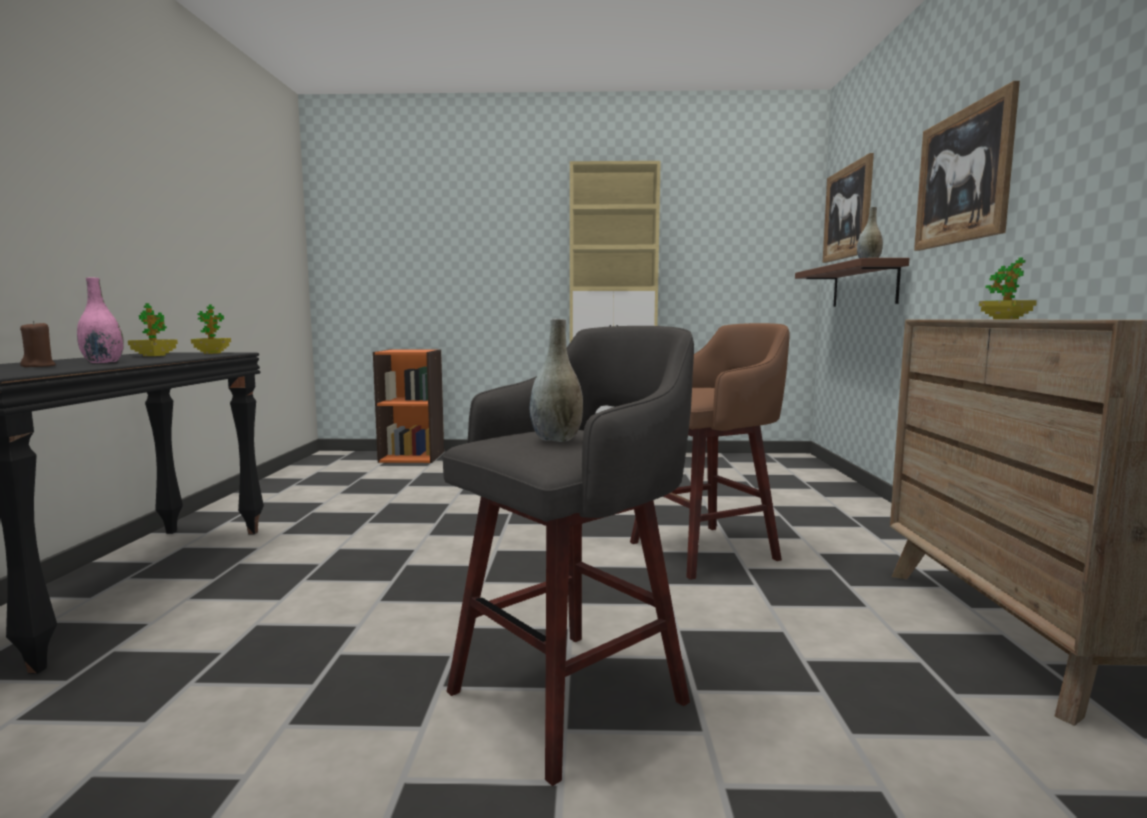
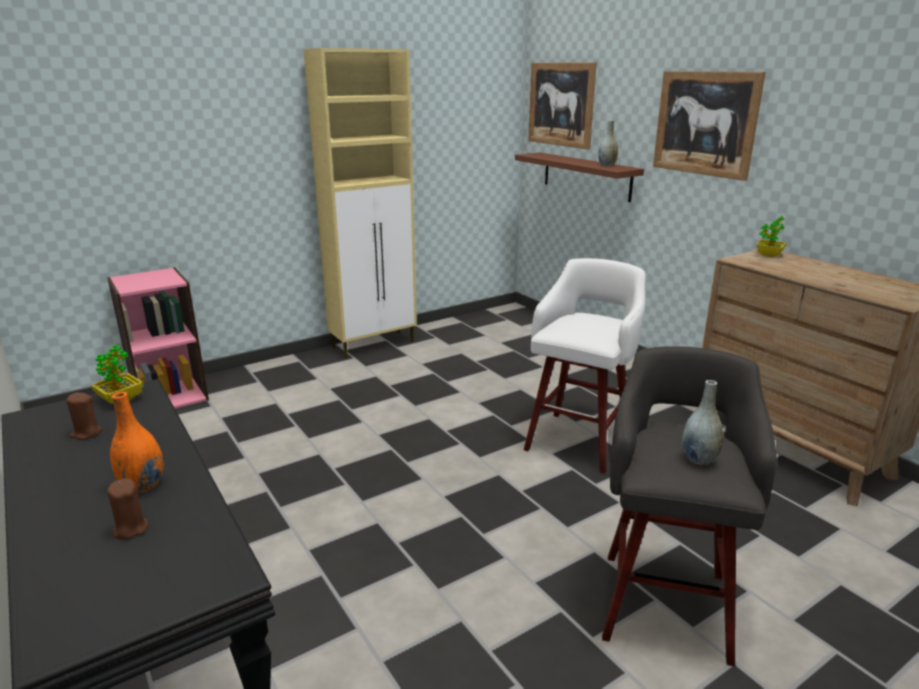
camera: 35 degrees left, 15 degrees up
pink vase [77,277,124,363] -> orange vase [110,392,164,492]
potted plant [128,303,178,356] -> brown candle [66,392,103,440]
orange bookcase [373,349,444,463] -> pink bookcase [107,267,209,408]
brown stool [630,323,790,580] -> white stool [524,258,646,474]

